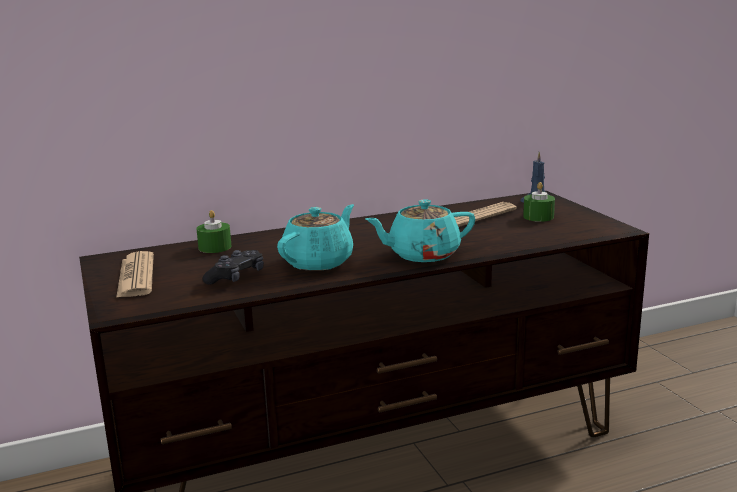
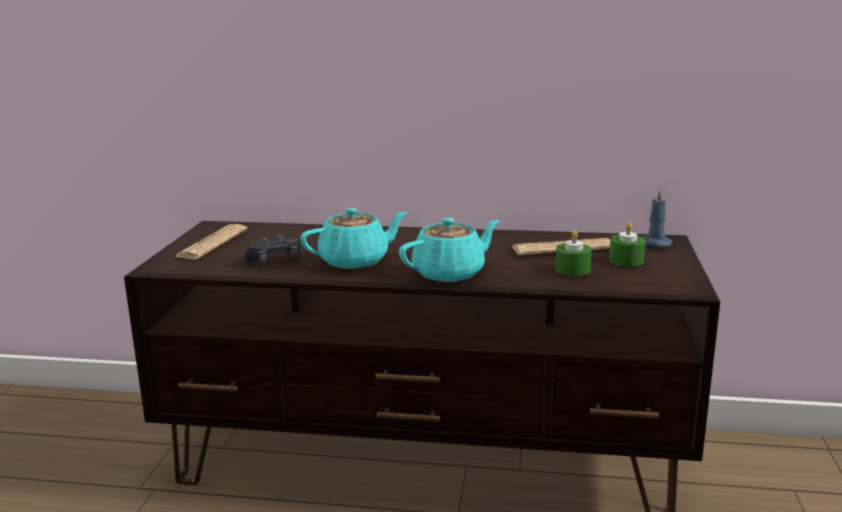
camera: 30 degrees right, 0 degrees up
green candle [196,210,231,253] -> green candle moved to [555,230,592,276]
turquoise teapot [365,200,475,262] -> turquoise teapot turned 135 degrees clockwise [399,218,500,282]

